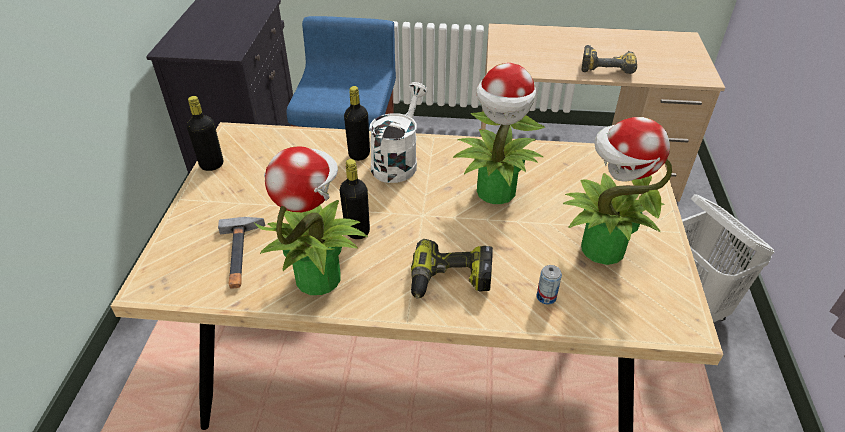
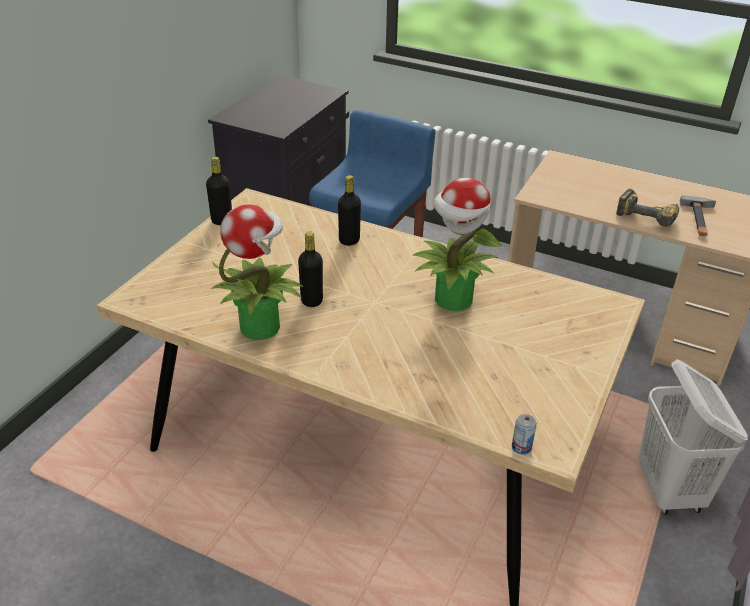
camera: 20 degrees right, 5 degrees down
hammer [218,217,265,289] -> hammer moved to [680,195,716,236]
white watering can [369,82,428,183] -> none
power drill [411,239,493,299] -> none
can [537,265,562,304] -> can moved to [512,414,537,455]
potted plant [563,117,672,265] -> none

